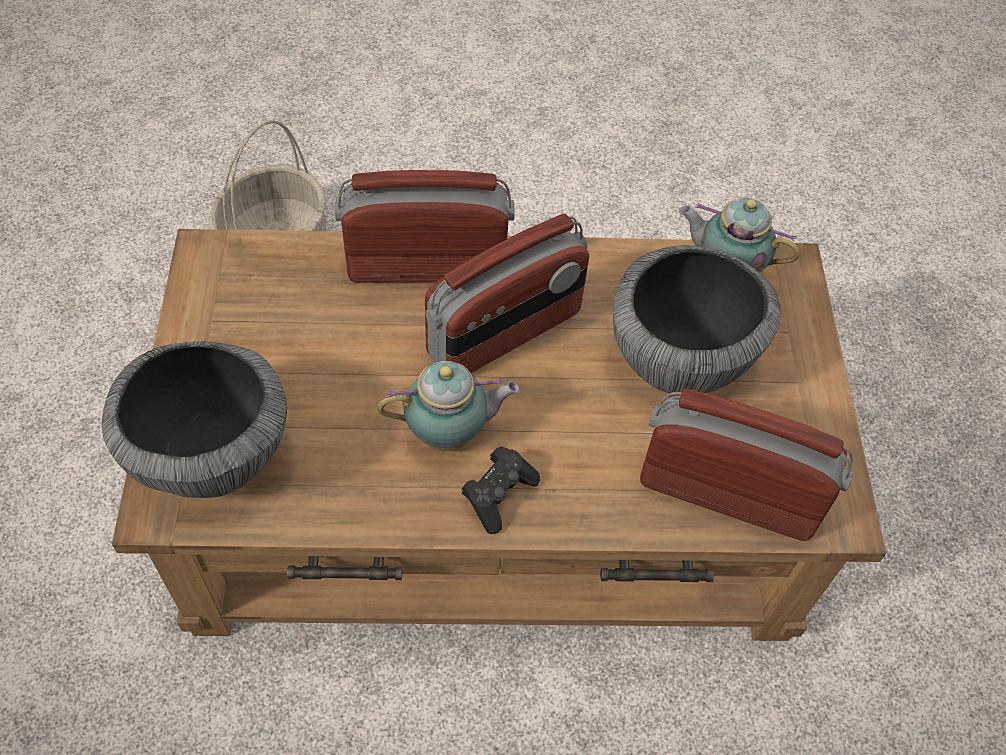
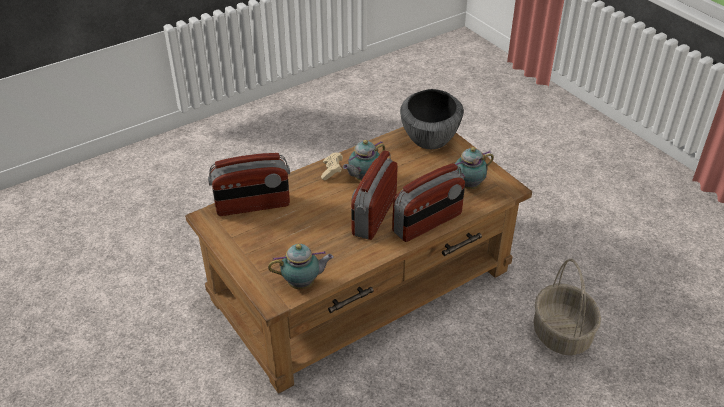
camera: 150 degrees right, 15 degrees down
black game controller [461,446,540,534] -> beige game controller [321,152,343,180]
bowl [613,245,781,393] -> none
none -> teapot [454,147,494,189]

